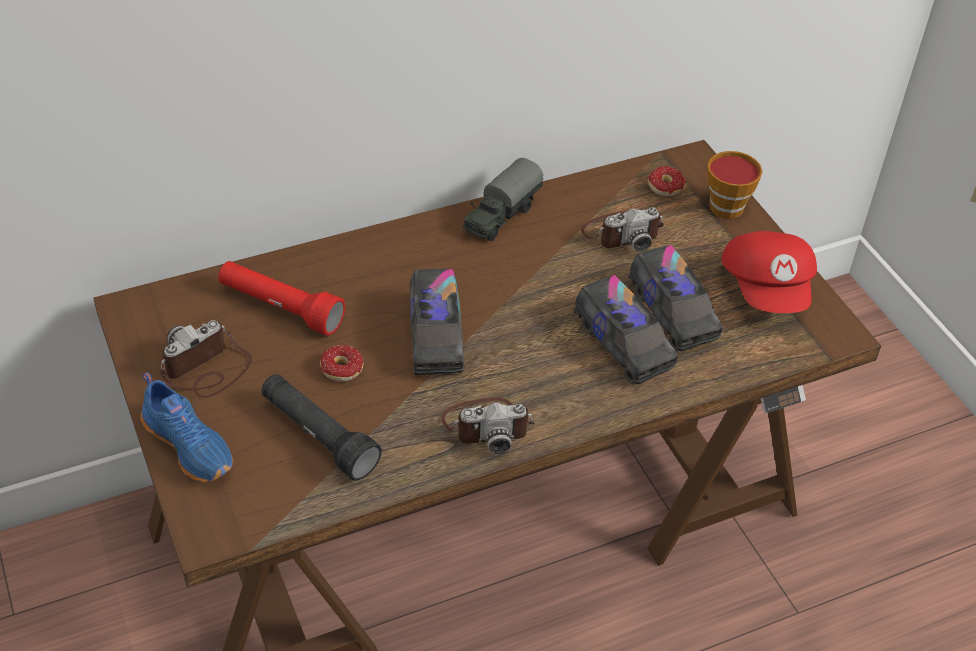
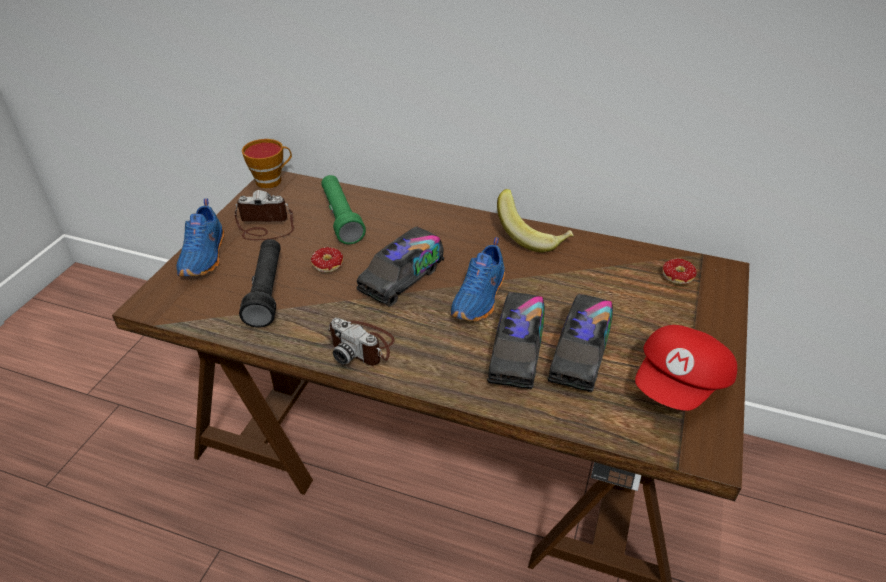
camera: 45 degrees right, 5 degrees down
red flashlight [218,261,345,336] -> green flashlight [321,175,366,244]
toy truck [463,158,543,241] -> banana [497,189,574,253]
camera [581,207,664,251] -> none
cup [707,151,763,219] -> cup moved to [242,139,292,188]
none -> blue shoe [450,237,505,321]

